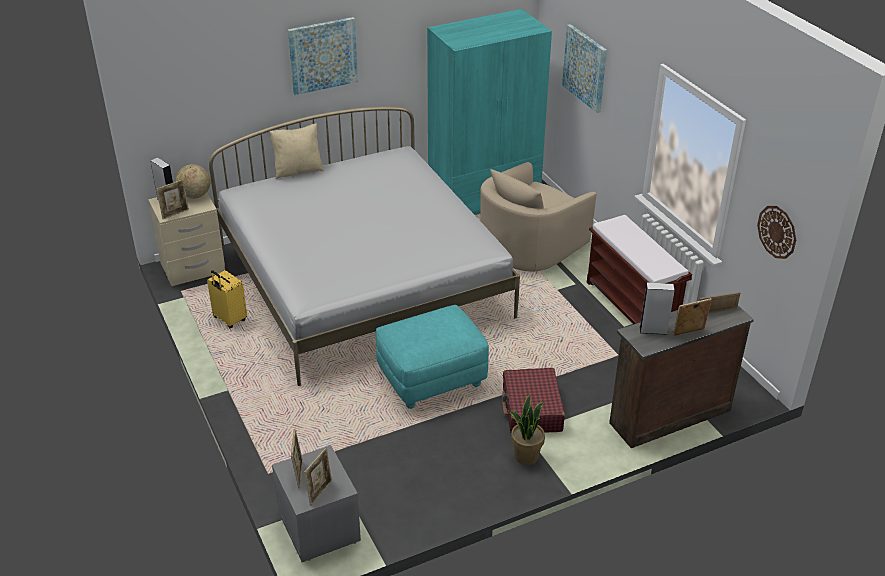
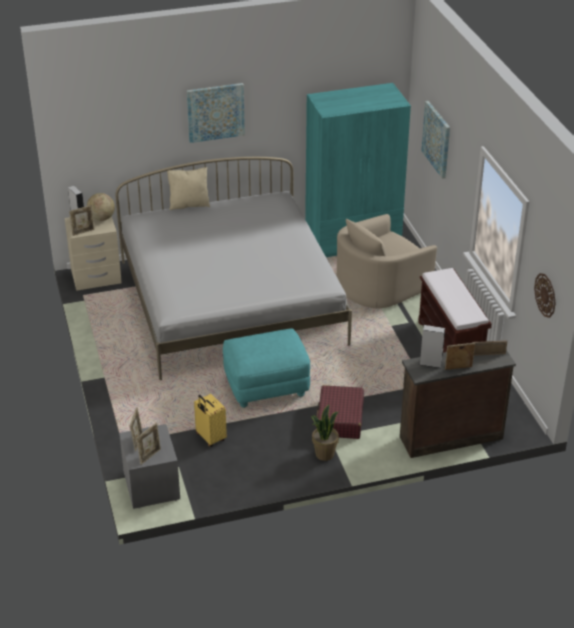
camera: 10 degrees right, 0 degrees up
yellow suitcase [207,270,247,328] -> yellow suitcase moved to [194,394,227,447]

